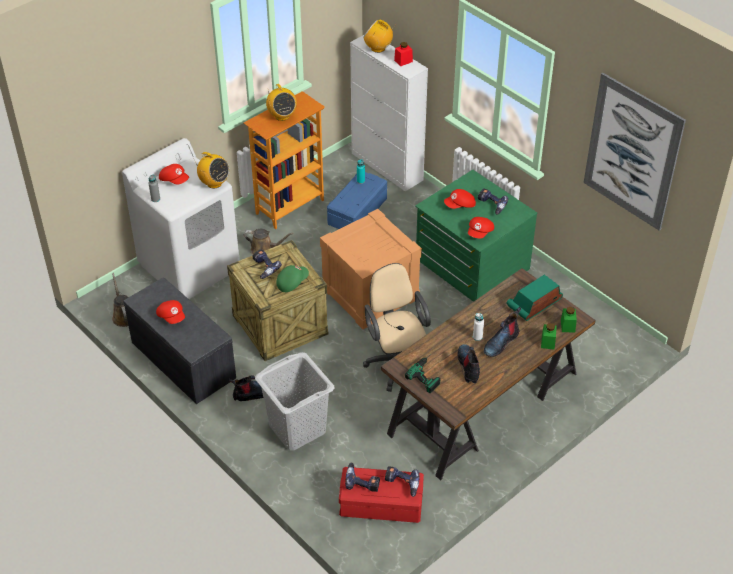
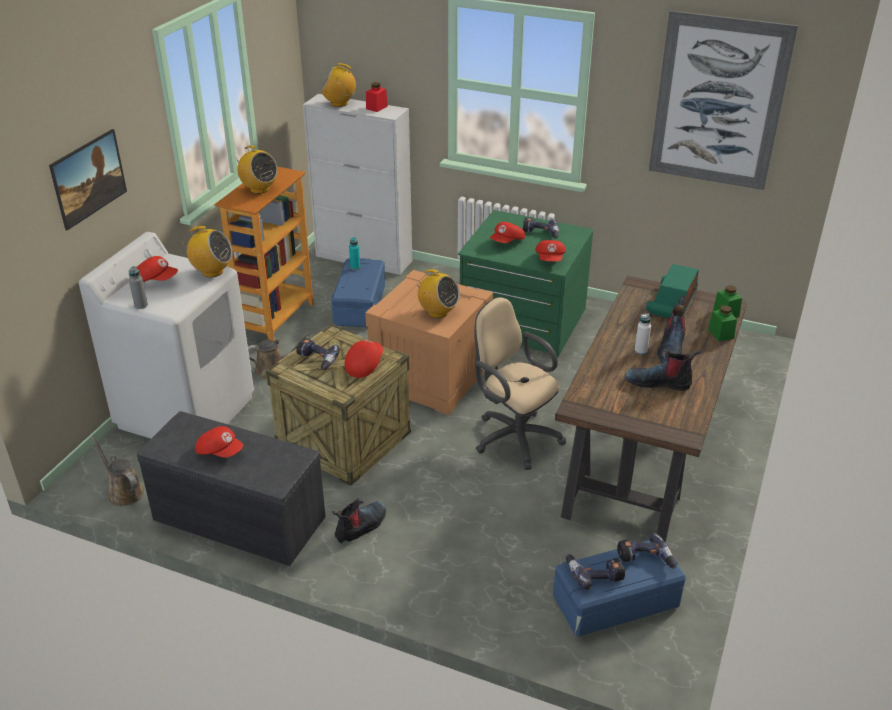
camera: 25 degrees left, 10 degrees down
grey laundry basket [255,352,334,451] -> none
green cap [277,265,309,292] -> red cap [345,340,383,378]
red storage box [339,467,424,523] -> blue storage box [553,539,686,636]
power drill [405,354,440,393] -> none
boot [458,344,480,384] -> boot turned 45 degrees counterclockwise [625,349,701,391]
none -> picture [49,129,127,231]
none -> radio [417,269,460,318]

